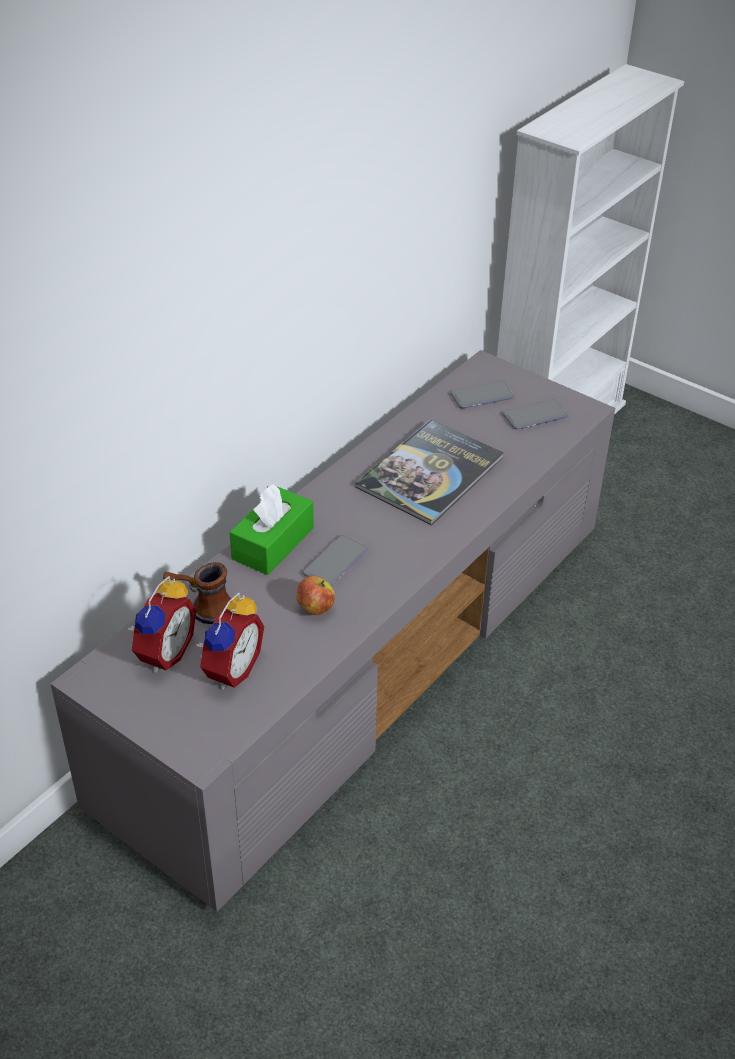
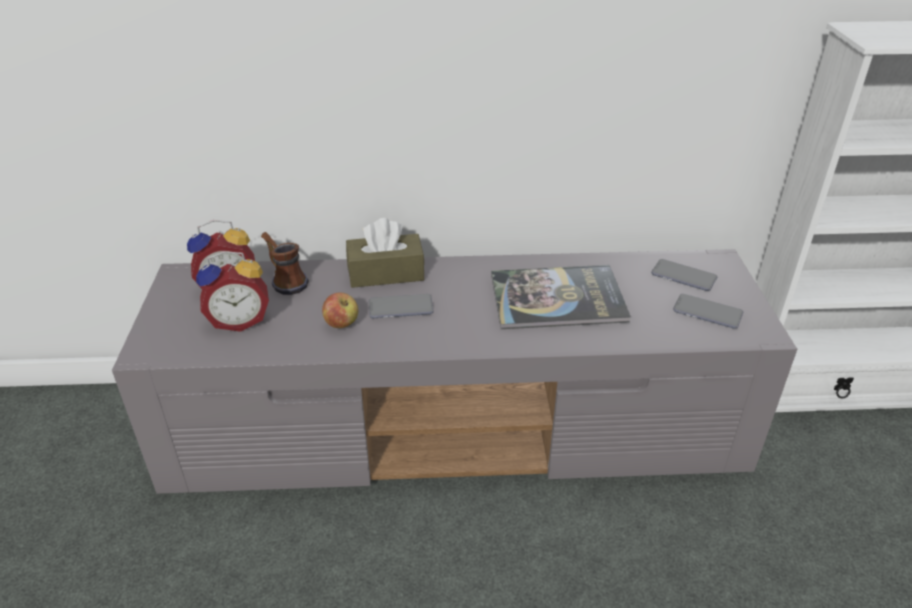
camera: 50 degrees right, 5 degrees down
green tissue box [229,484,314,575] -> brown tissue box [346,218,425,288]

